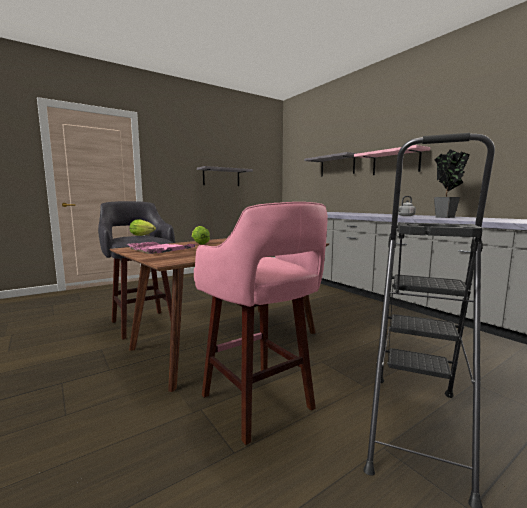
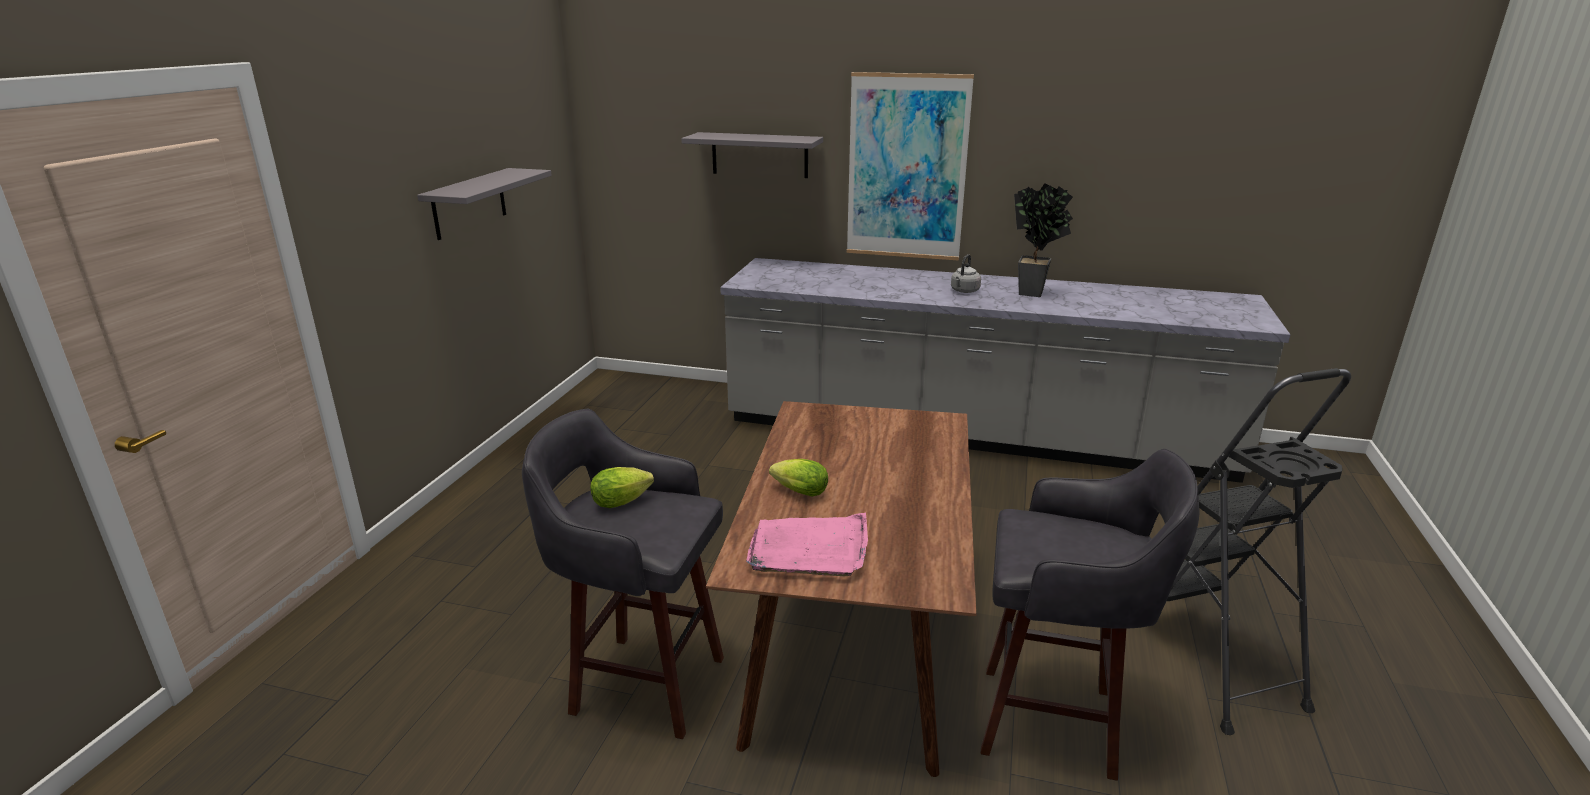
camera: 40 degrees left, 15 degrees up
pink stool [194,202,328,445] -> grey stool [981,449,1200,781]
pink shelf [354,145,430,175] -> picture [847,72,974,261]

